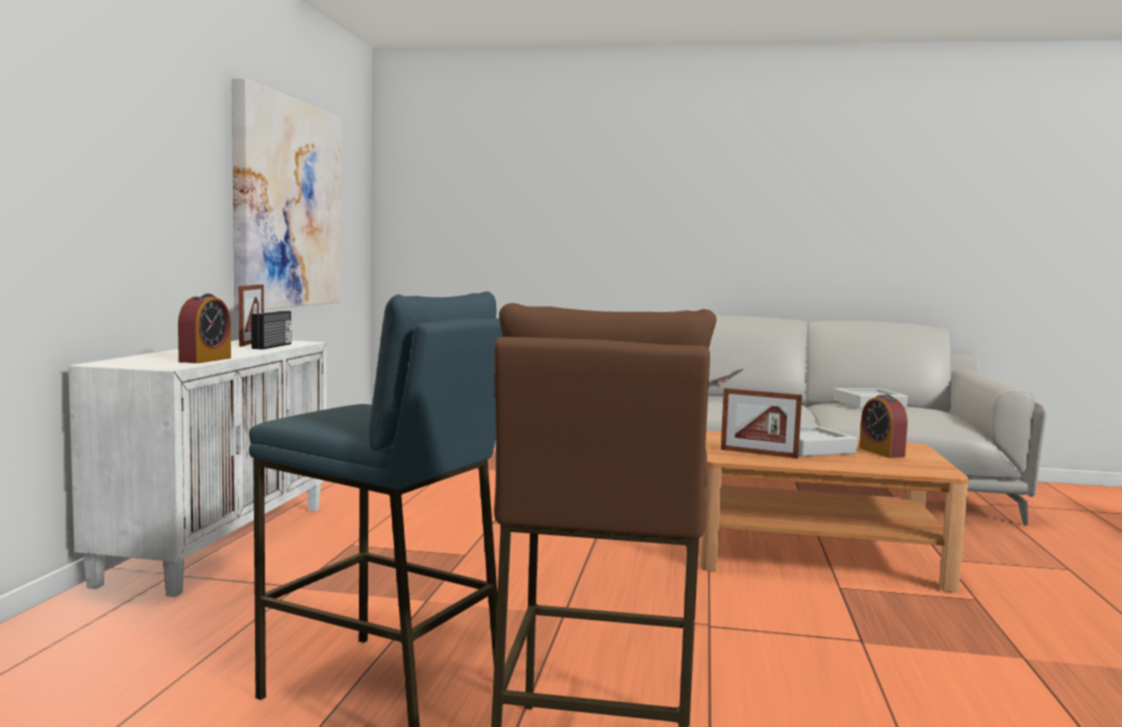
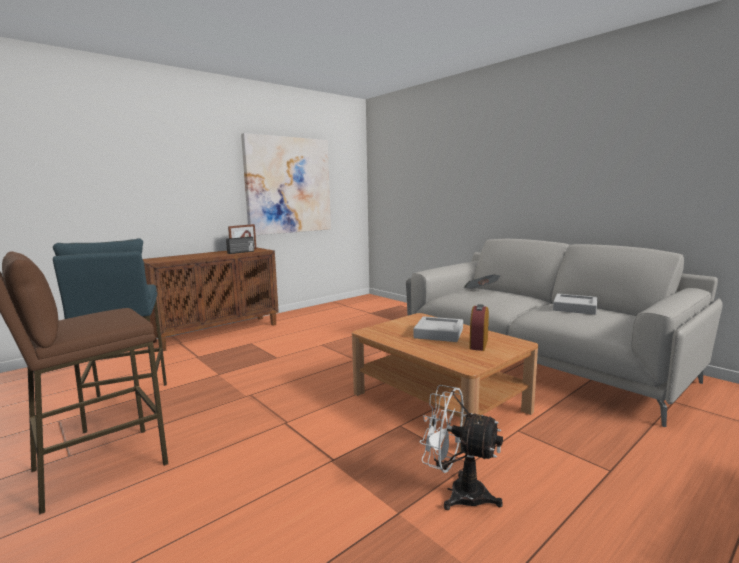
camera: 40 degrees right, 5 degrees up
white cabinet [68,340,326,597] -> brown cabinet [143,248,279,351]
alarm clock [178,293,231,363] -> none
picture frame [721,388,802,459] -> none
none -> white fan [420,385,503,510]

